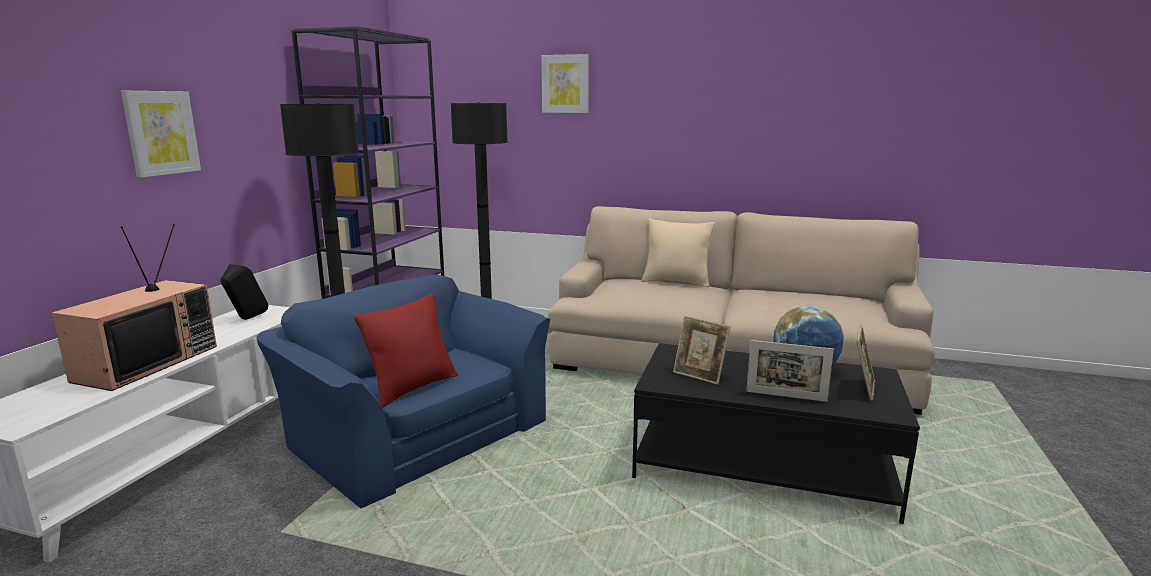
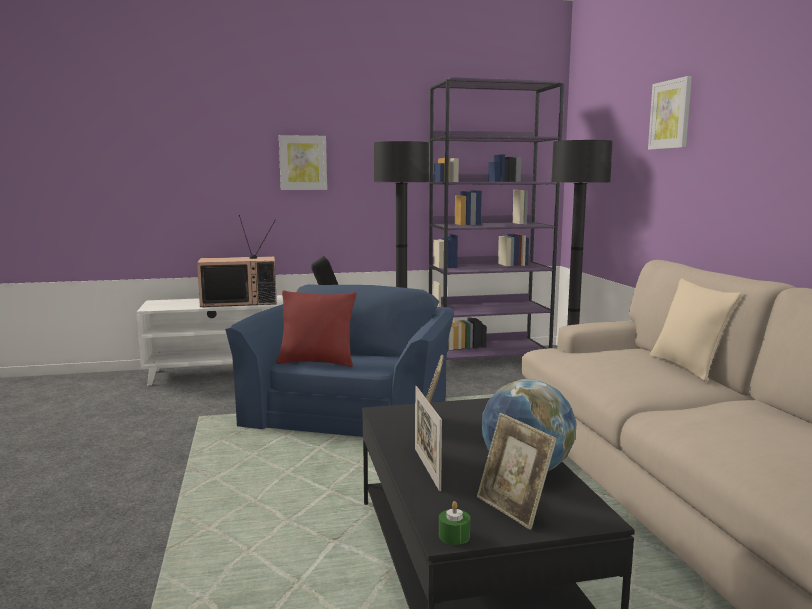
camera: 60 degrees right, 5 degrees down
picture frame [856,325,875,401] -> picture frame turned 60 degrees clockwise [477,413,557,530]
none -> green candle [439,501,470,545]

